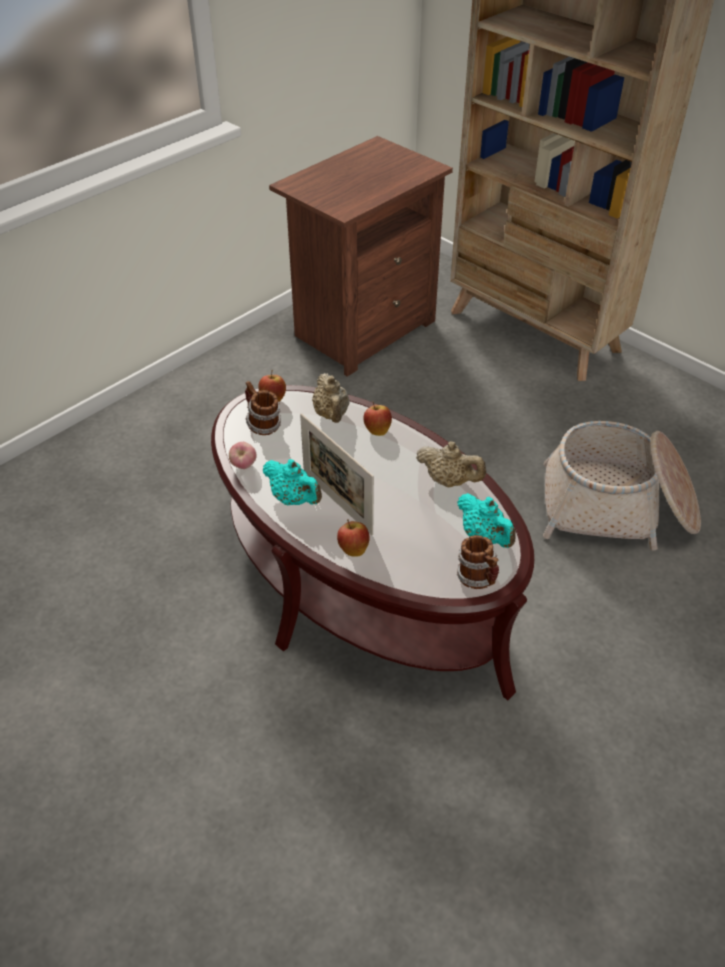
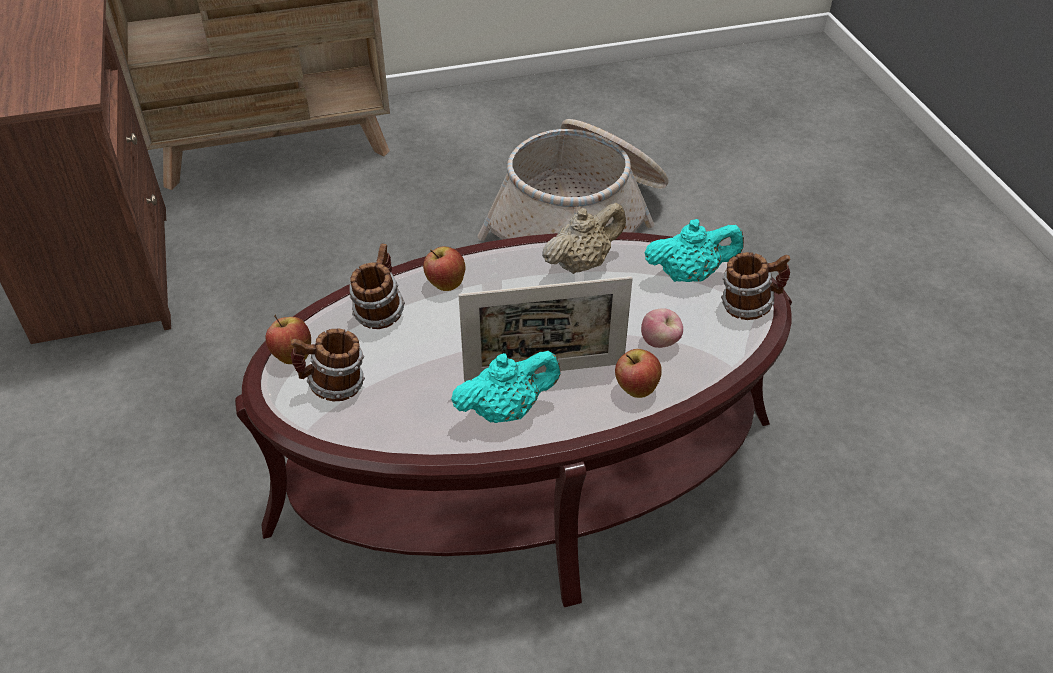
camera: 60 degrees left, 0 degrees up
apple [229,442,257,469] -> apple moved to [641,308,683,348]
beige teapot [312,373,350,423] -> mug [349,244,405,329]

